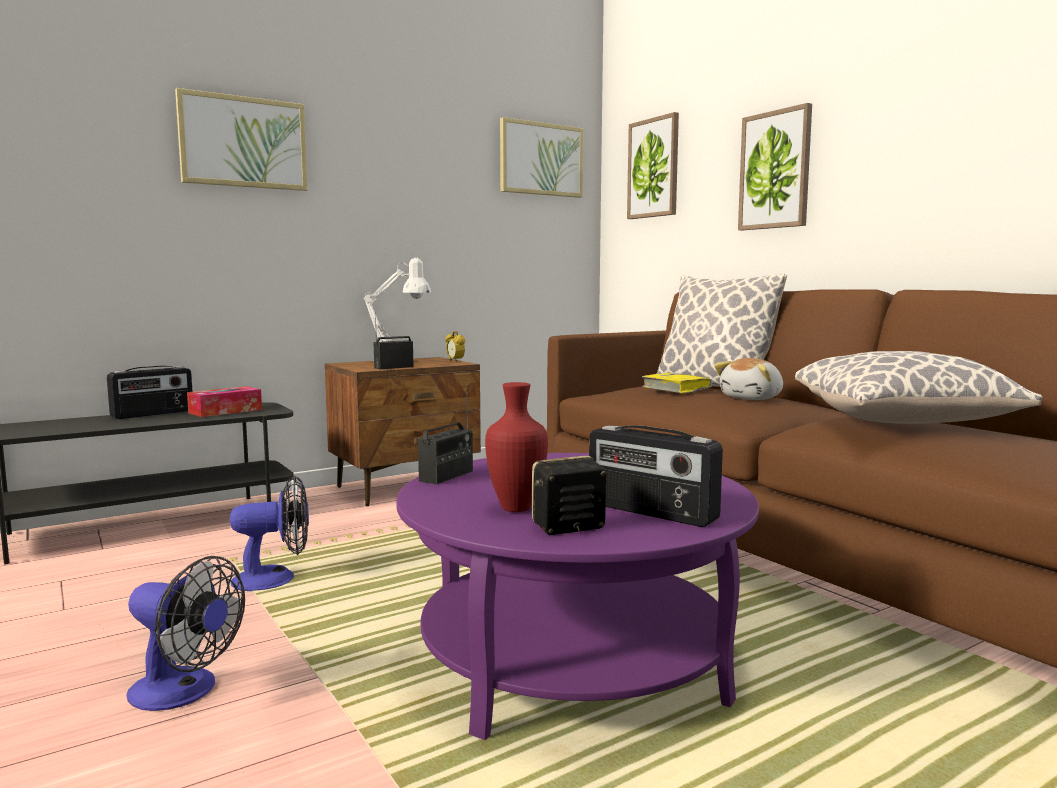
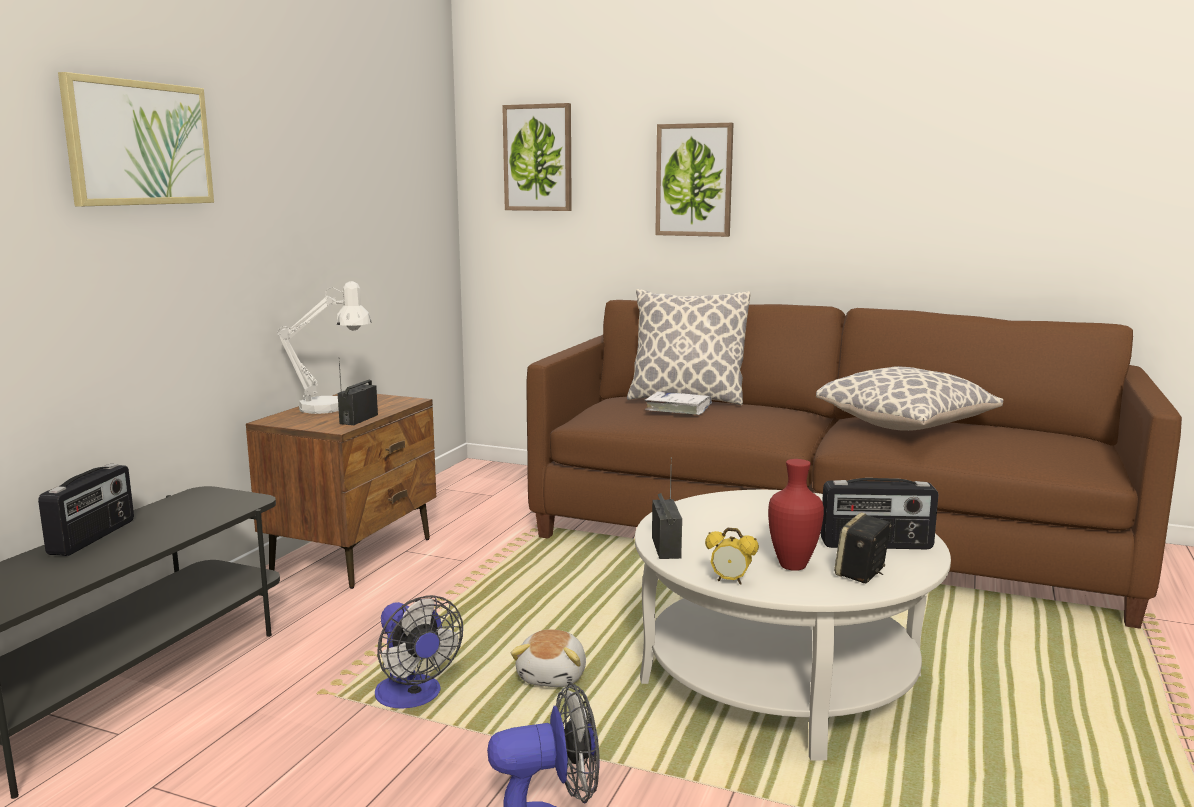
camera: 35 degrees left, 5 degrees up
tissue box [187,386,262,417] -> none
fan [230,475,309,591] -> fan turned 105 degrees clockwise [375,595,463,709]
purple coffee table [396,453,759,740] -> white coffee table [635,490,951,761]
alarm clock [445,331,465,362] -> alarm clock moved to [705,528,759,585]
picture [500,117,583,198] -> none
yellow book [642,373,712,393] -> white book [645,391,712,415]
plush toy [714,358,783,400] -> plush toy moved to [511,629,586,687]

